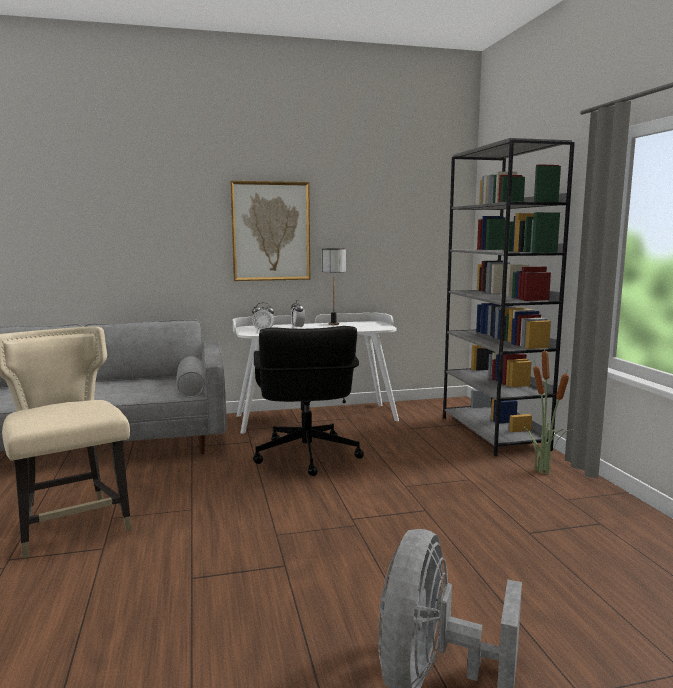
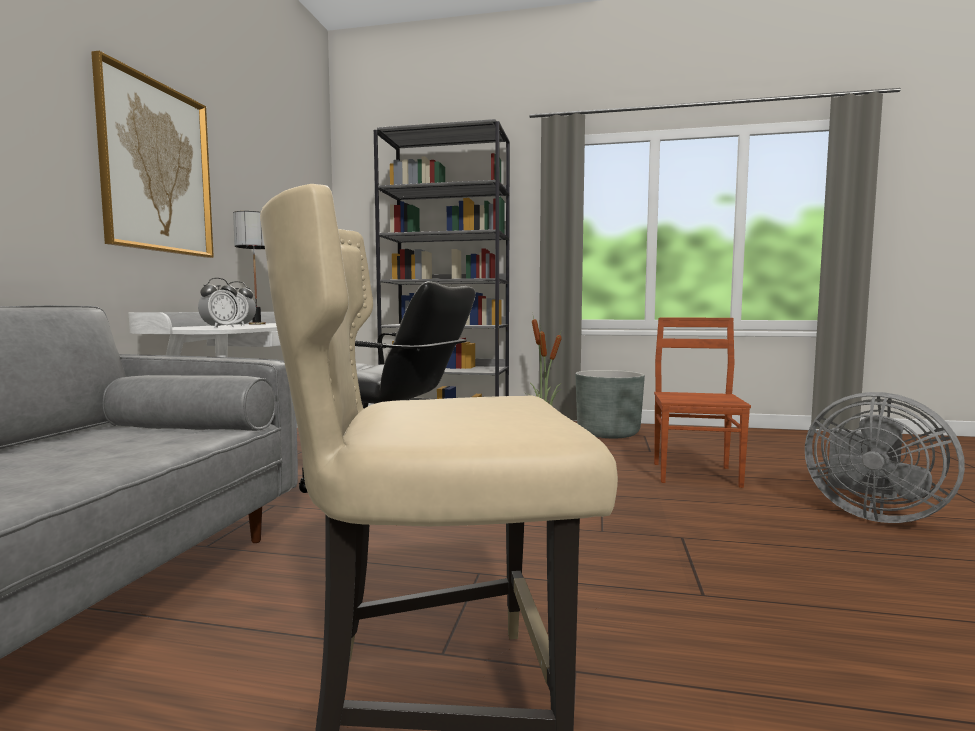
camera: 65 degrees left, 5 degrees down
none -> grey planter [576,370,645,438]
none -> brown chair [654,318,751,488]

